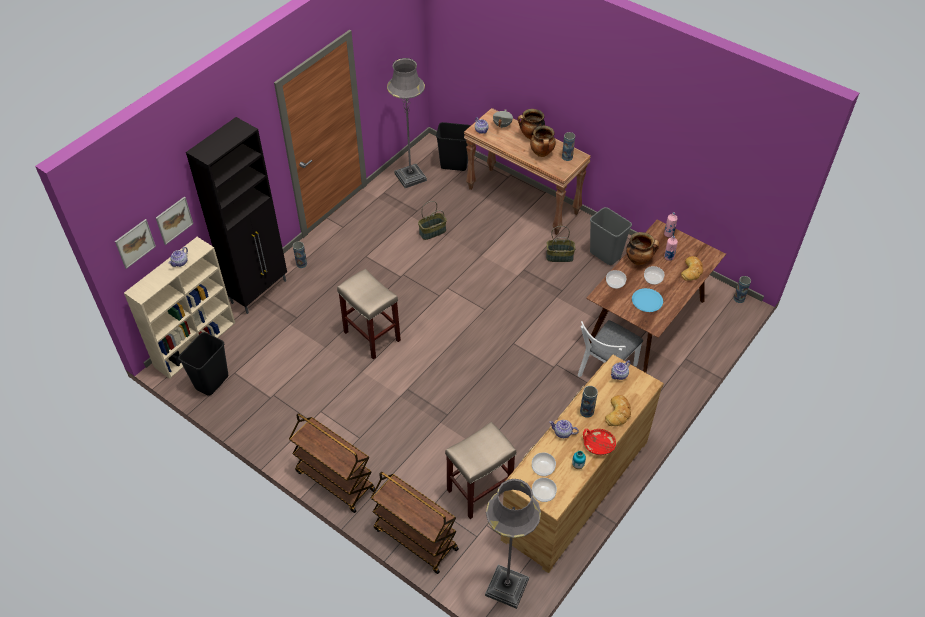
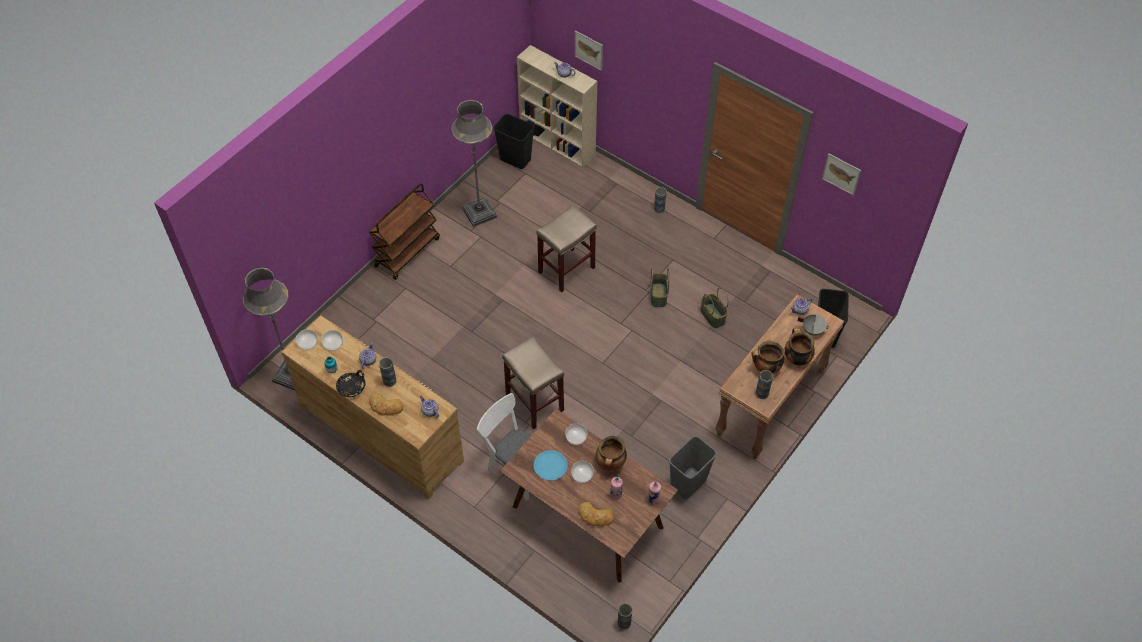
camera: 90 degrees right, 5 degrees up
picture [115,219,156,269] -> picture moved to [822,153,861,196]
black cabinet [186,117,287,314] -> none
brown cart [371,472,459,574] -> none
grey floor lamp [387,58,427,188] -> grey floor lamp moved to [451,99,497,227]
beige stool [445,422,516,519] -> beige stool moved to [502,336,564,429]
basket [546,226,575,262] -> basket moved to [650,268,669,307]
red bowl [583,429,616,455] -> black bowl [336,370,365,397]

